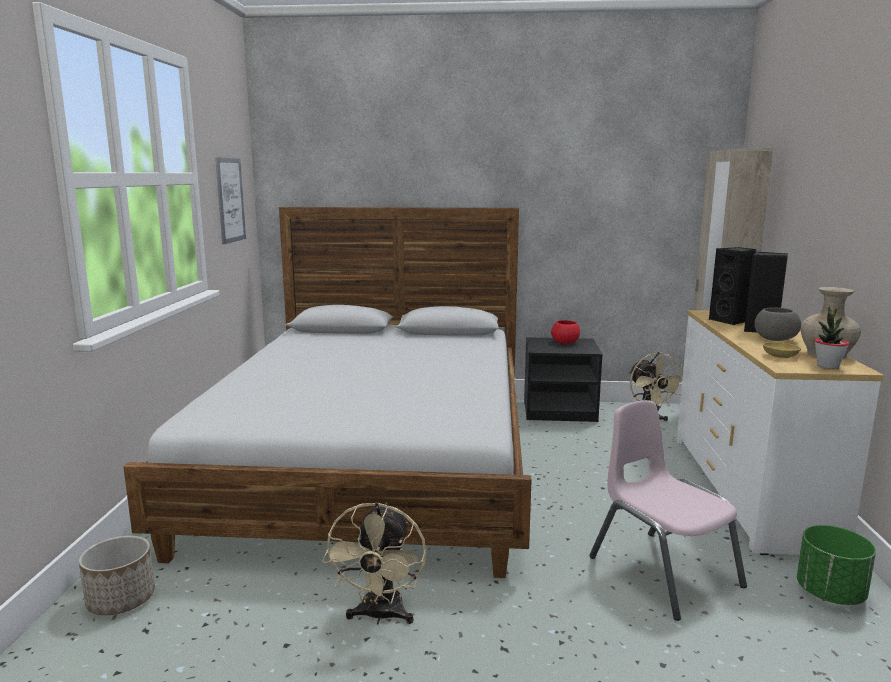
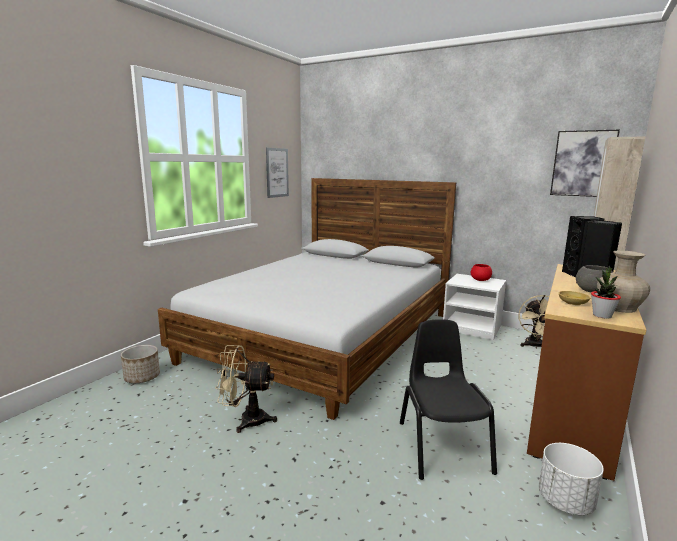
camera: 25 degrees right, 0 degrees up
beige fan [322,502,427,625] -> beige fan turned 60 degrees clockwise [215,345,277,433]
black nightstand [524,337,603,422] -> white nightstand [443,274,506,340]
pink chair [589,400,747,621] -> black chair [400,319,497,480]
white dresser [677,310,884,555] -> brown dresser [527,264,646,481]
green planter [797,525,876,605] -> white planter [539,443,604,515]
none -> picture [550,130,620,197]

